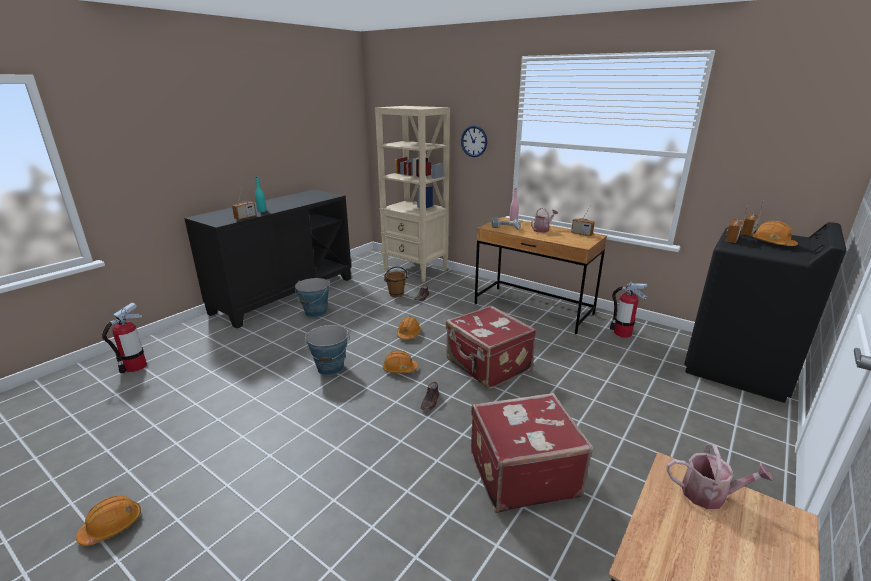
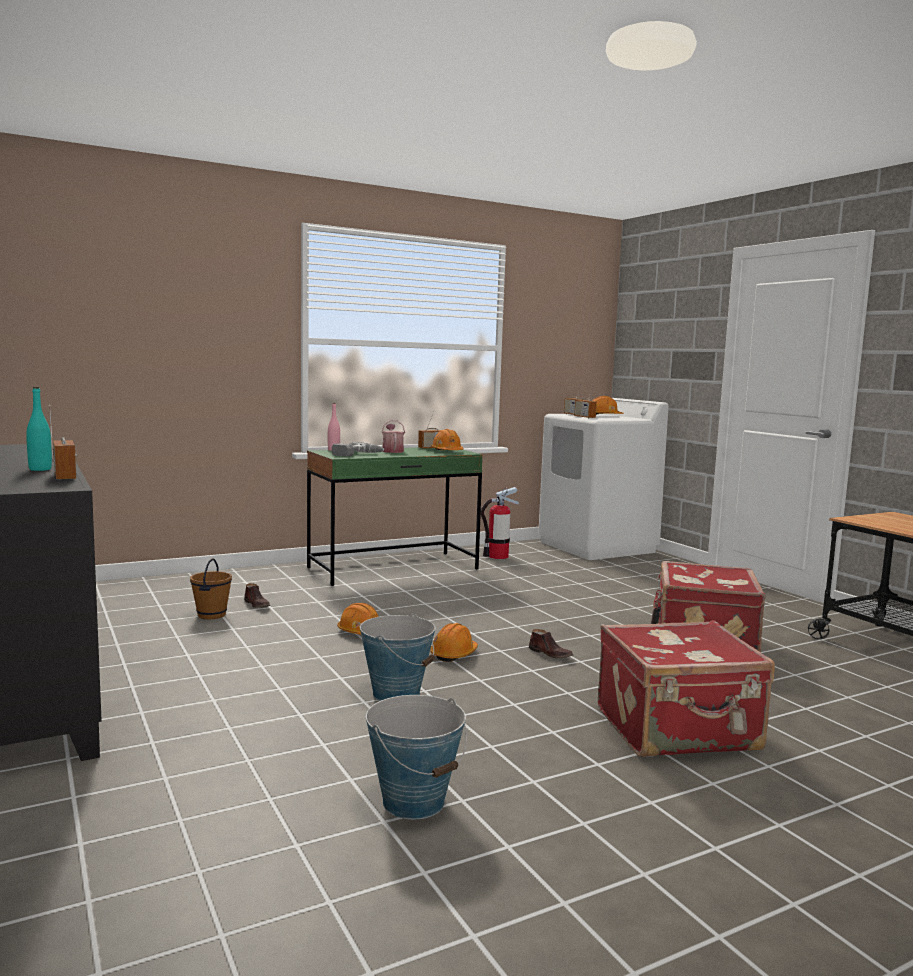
camera: 65 degrees left, 15 degrees down
orange hard hat [76,495,141,546] -> orange hard hat moved to [431,429,464,450]
fire extinguisher [102,303,147,374] -> none
bucket [295,278,330,318] -> bucket moved to [366,695,467,819]
beige bookcase [375,106,450,282] -> none
red suitcase [446,305,536,389] -> red suitcase moved to [598,620,775,757]
wall clock [461,126,487,157] -> none
brown desk [475,217,607,334] -> green desk [307,447,483,586]
watering can [666,444,773,509] -> none
black washing machine [684,222,846,403] -> white washing machine [538,398,669,560]

